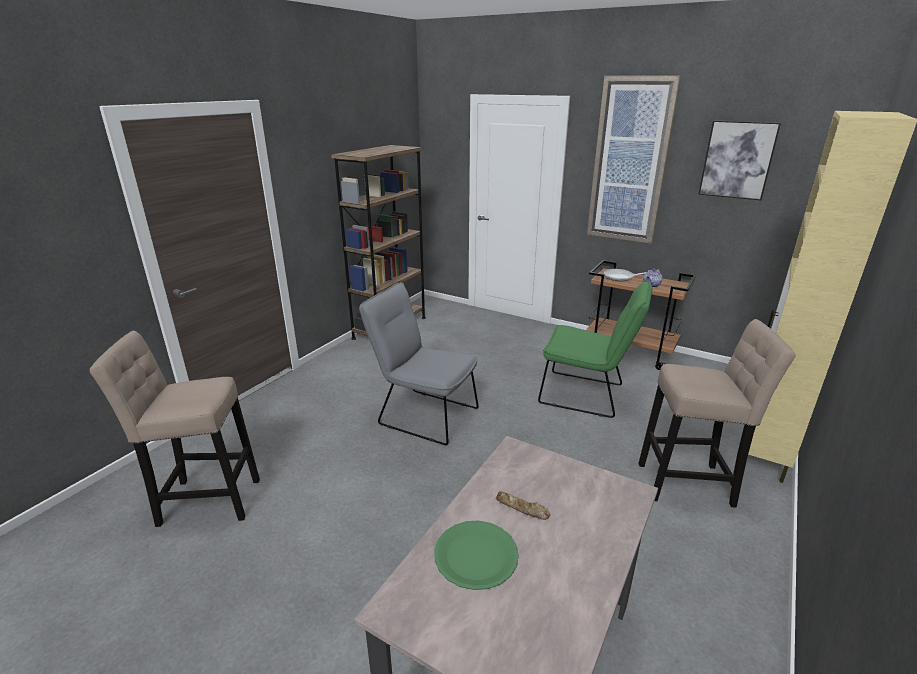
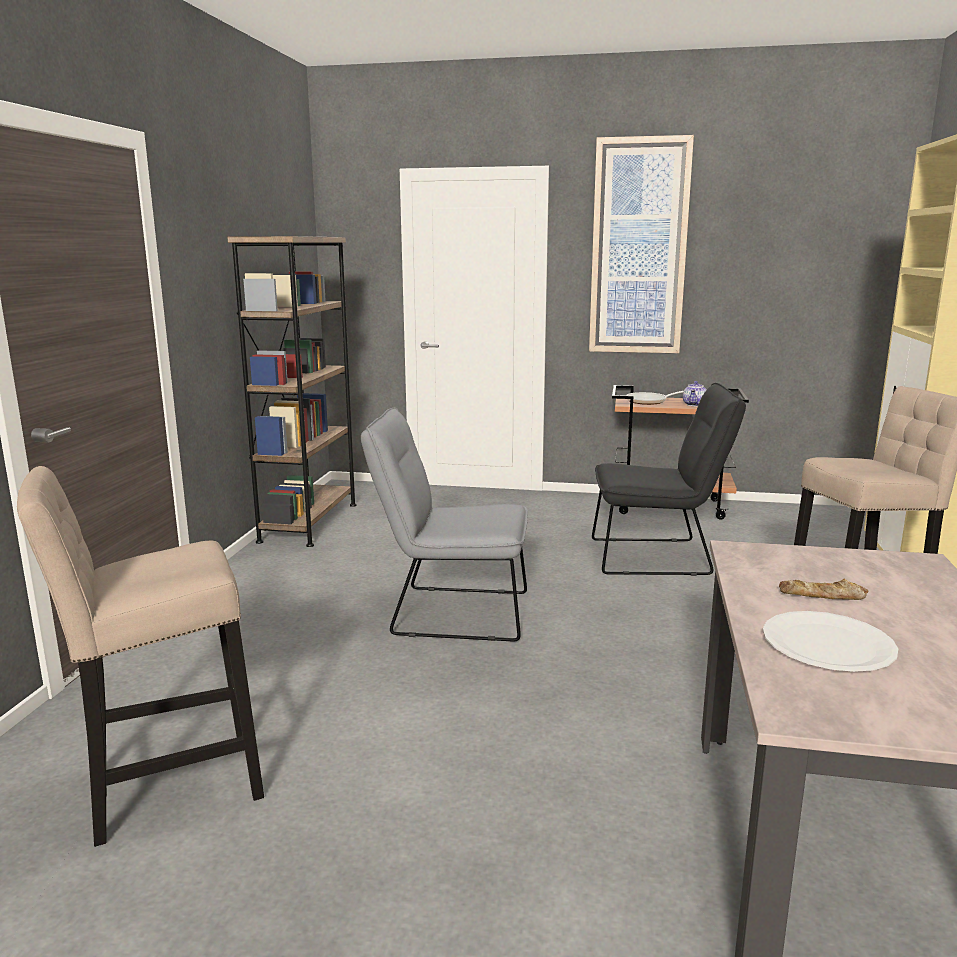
camera: 20 degrees left, 10 degrees down
green plate [434,521,519,590] -> white plate [763,611,898,672]
green chair [538,281,652,418] -> black chair [592,383,746,576]
picture [698,120,781,200] -> none

